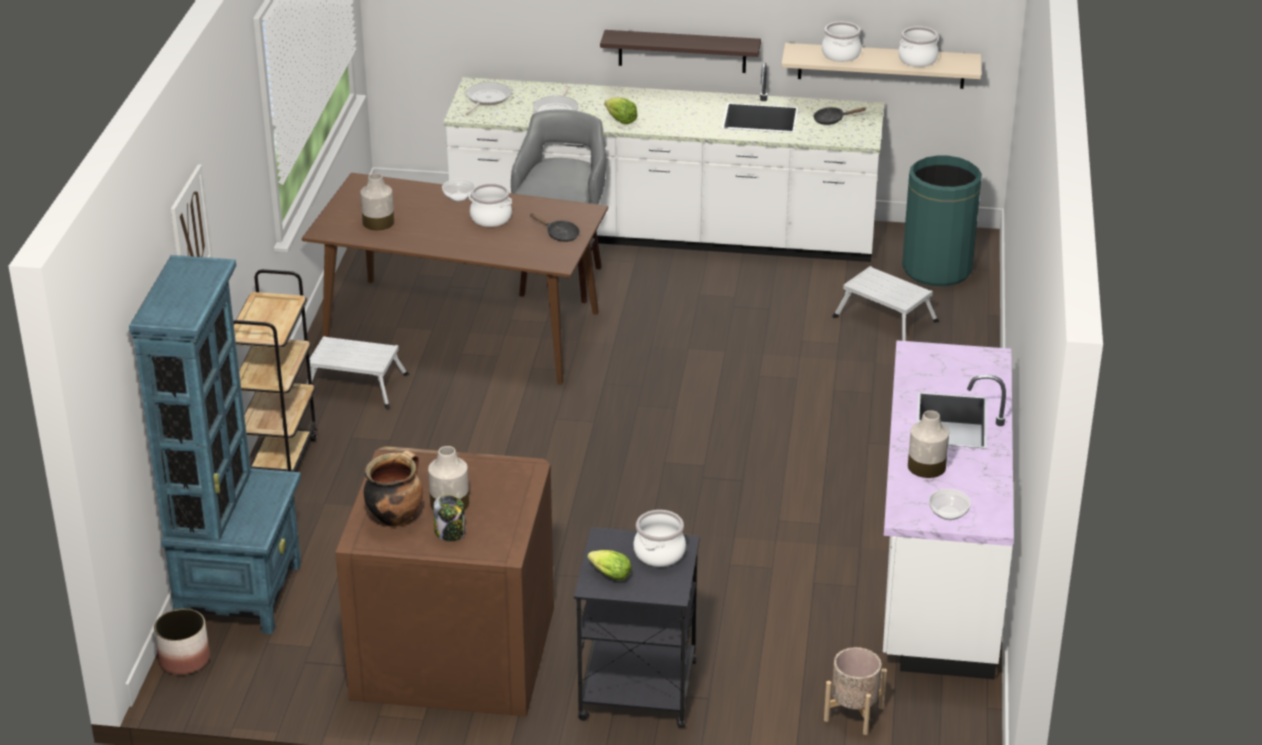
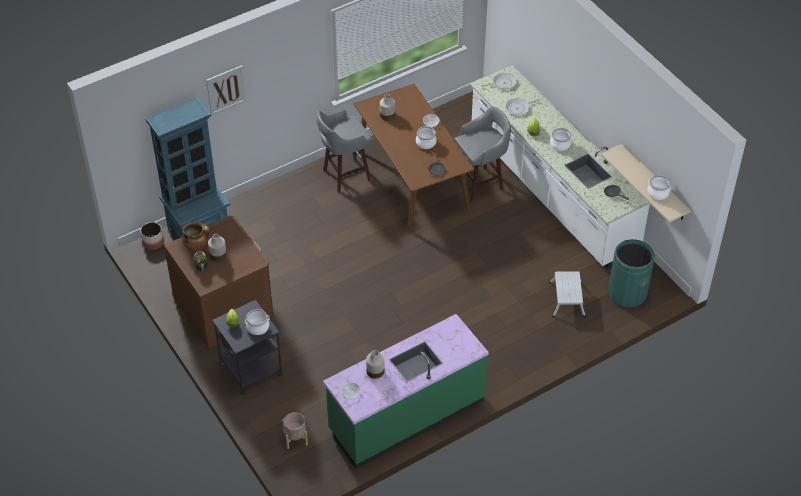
camera: 50 degrees right, 15 degrees up
brown cart [233,269,317,472] -> none
white step ladder [306,336,409,410] -> grey stool [316,110,372,192]
shelf [600,30,761,73] -> none
cooking pot [822,22,862,62] -> cooking pot moved to [550,128,571,151]
white counter [883,340,1014,679] -> green counter [323,314,489,469]

